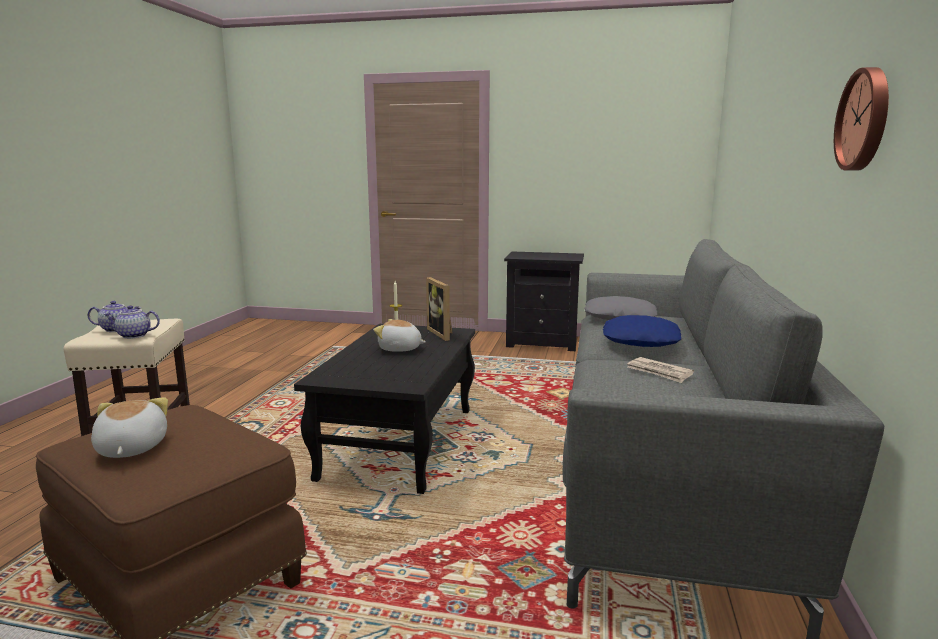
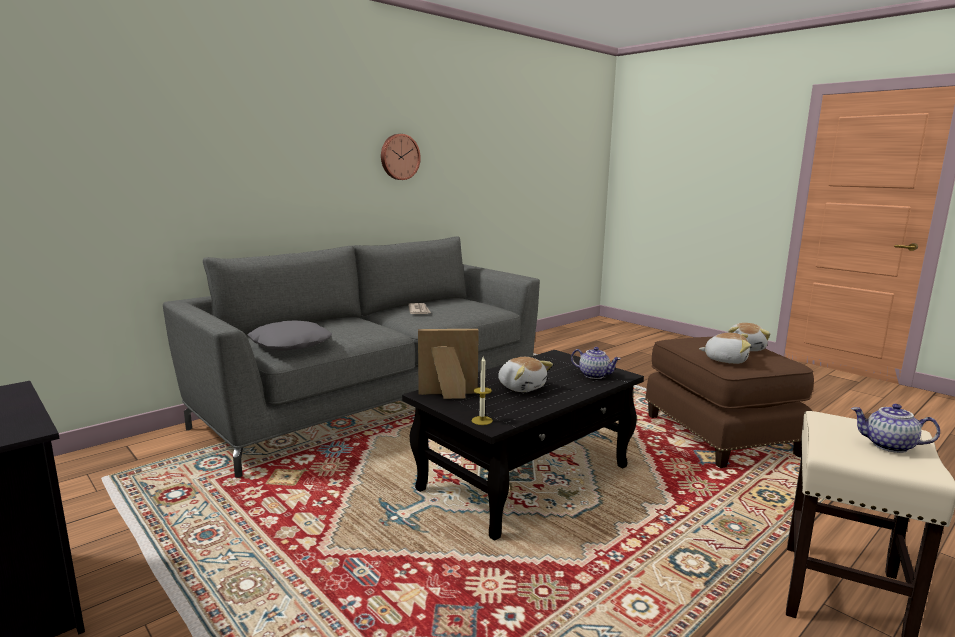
camera: 145 degrees left, 0 degrees up
teapot [104,305,160,339] -> teapot moved to [571,347,621,379]
picture frame [426,277,453,341] -> picture frame turned 105 degrees counterclockwise [418,329,479,399]
blue pillow [603,315,681,347] -> none
none -> plush toy [699,333,751,364]

